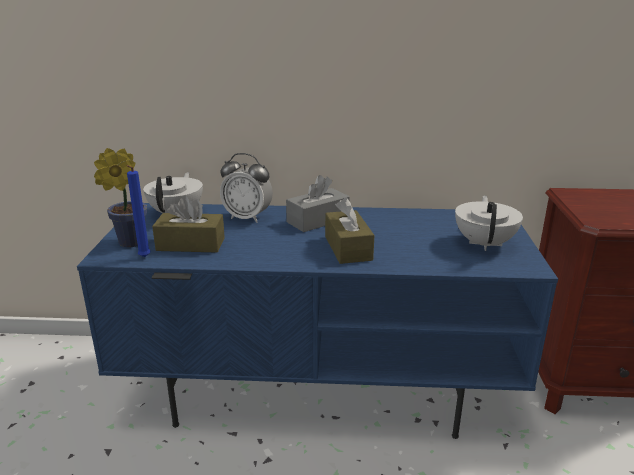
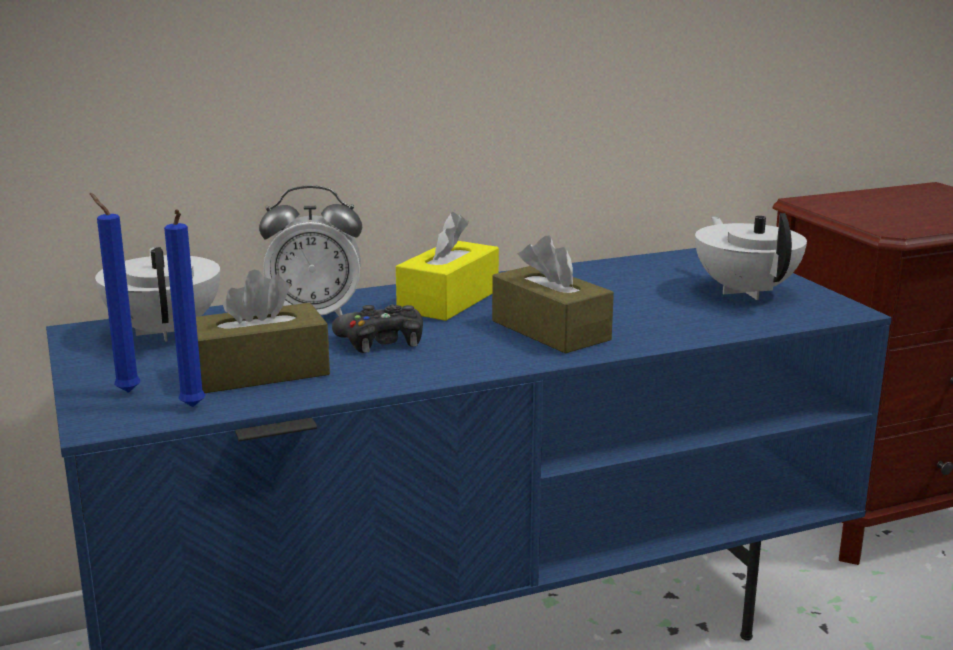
camera: 25 degrees left, 5 degrees down
potted plant [94,148,147,247] -> blue candle [89,193,140,393]
grey tissue box [286,175,350,232] -> yellow tissue box [396,212,499,321]
none -> black game controller [332,304,423,353]

